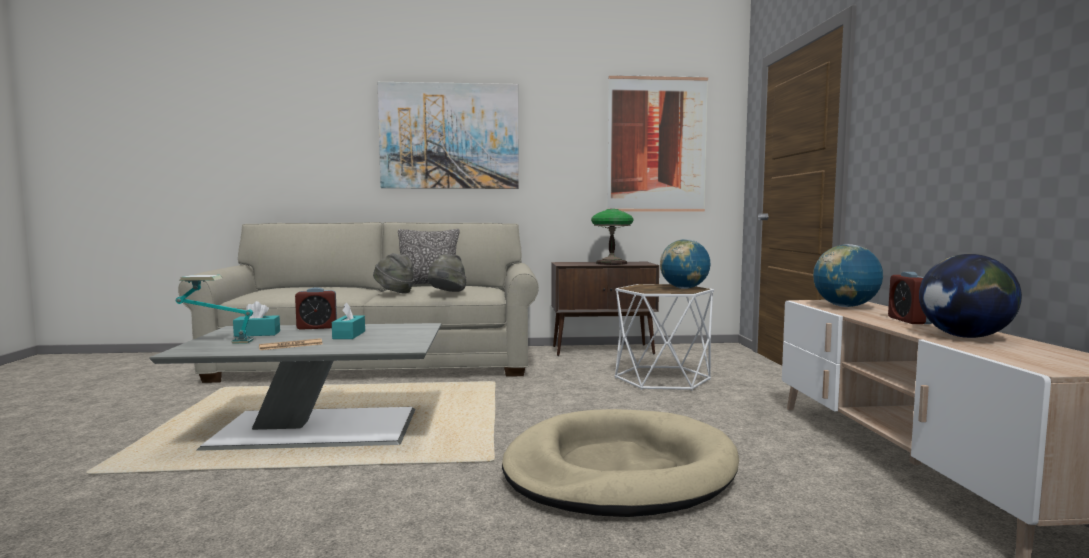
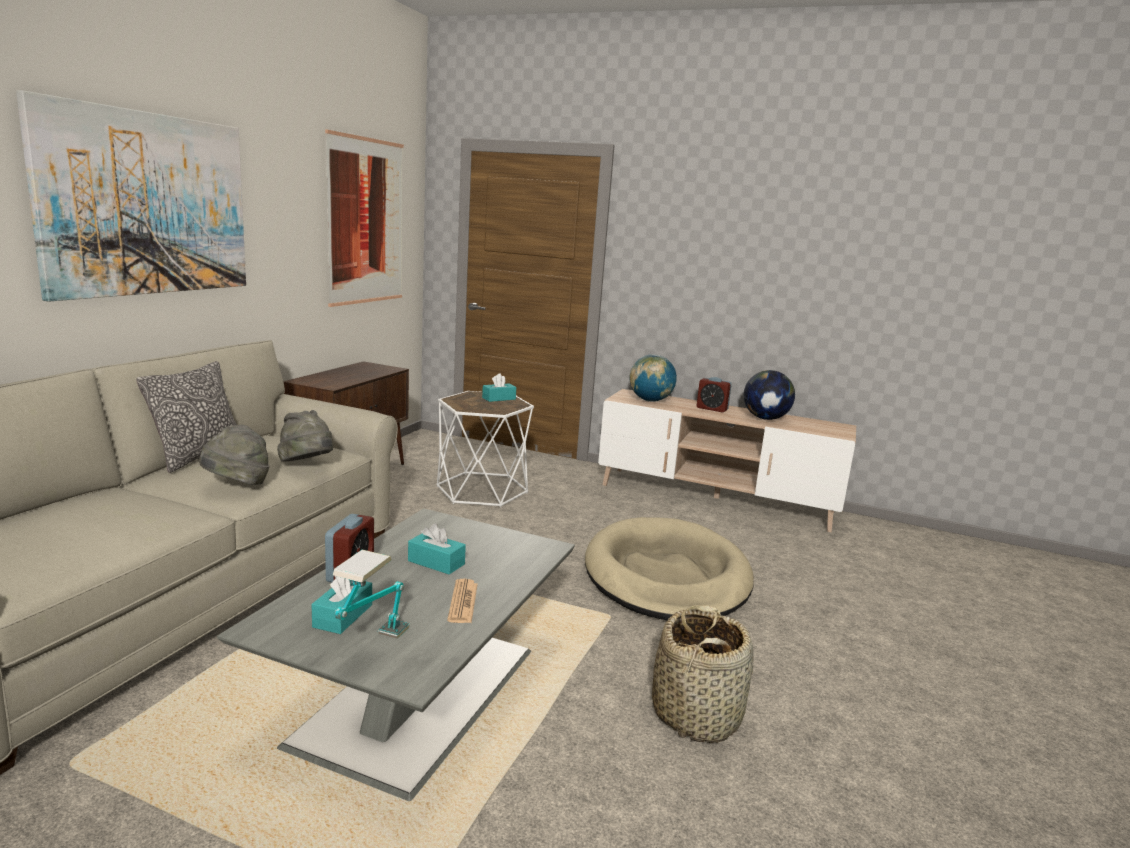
camera: 65 degrees left, 10 degrees up
table lamp [591,209,634,265] -> none
globe [660,239,710,289] -> turquoise tissue box [482,373,516,402]
none -> basket [652,605,754,743]

